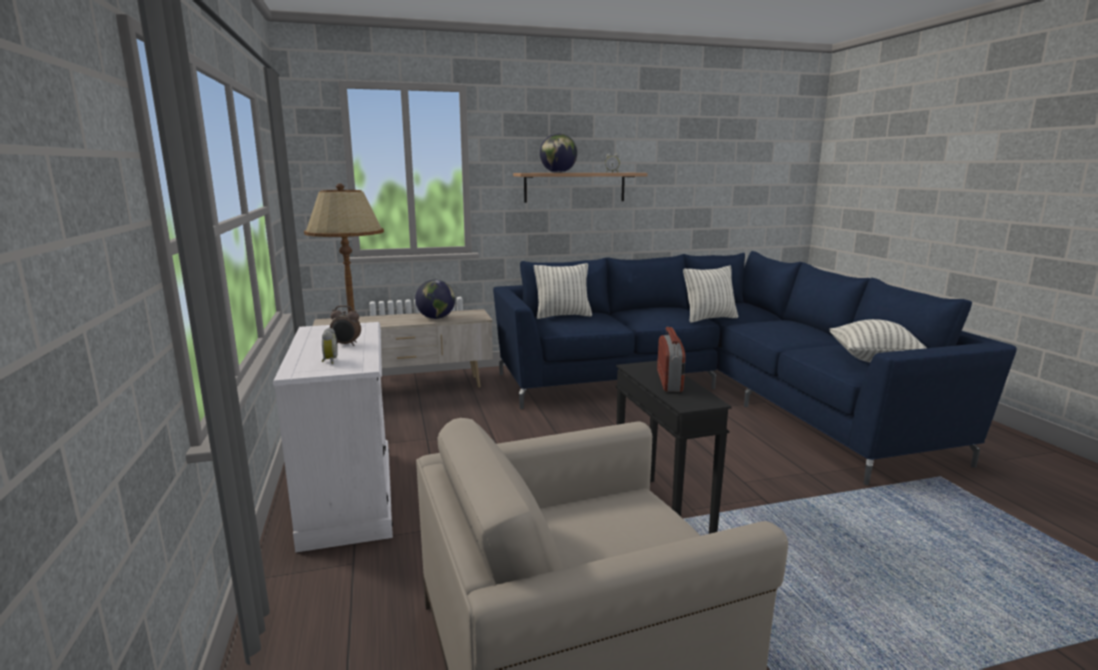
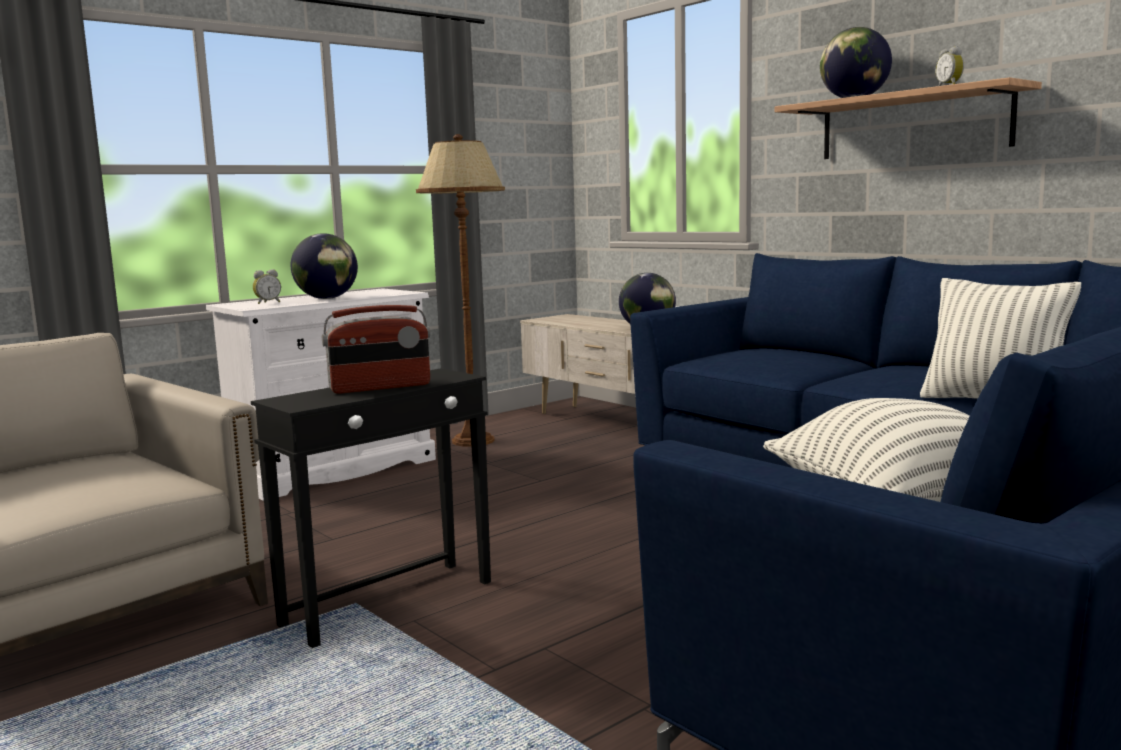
camera: 65 degrees right, 5 degrees down
alarm clock [330,305,361,346] -> globe [291,233,358,299]
pillow [534,263,592,319] -> none

